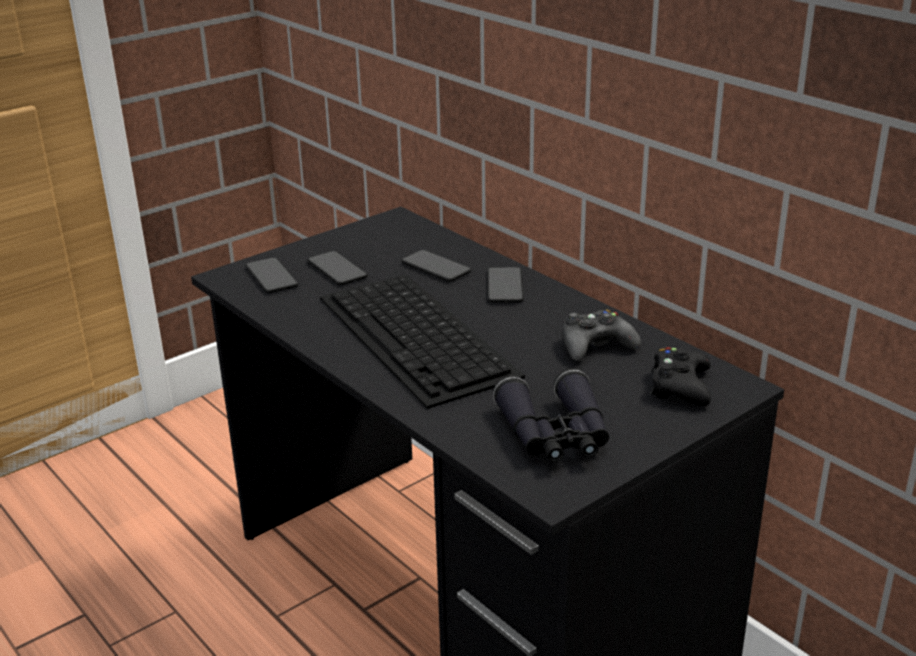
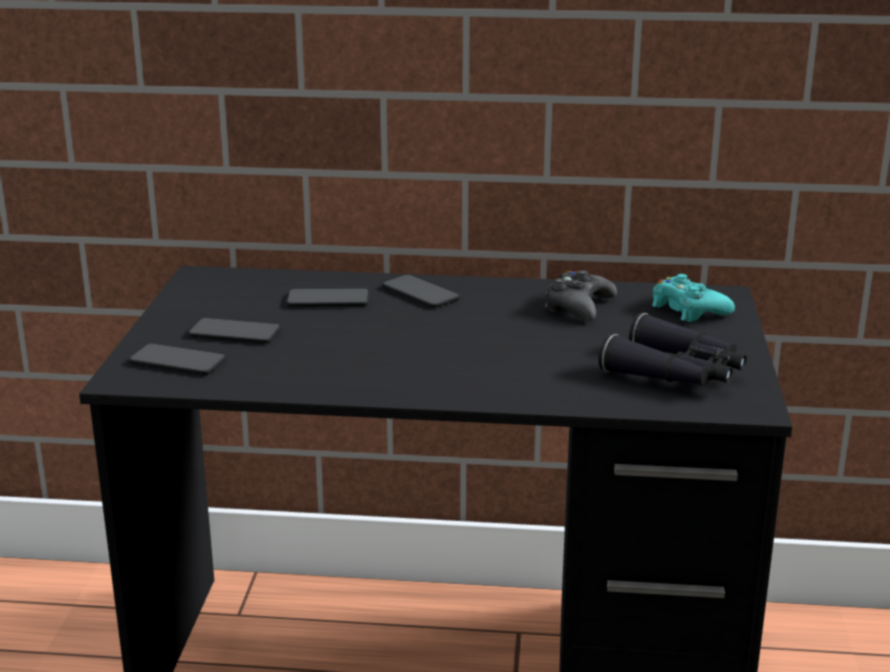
camera: 45 degrees left, 5 degrees down
keyboard [320,274,525,409] -> none
black game controller [650,347,711,406] -> turquoise game controller [652,274,735,322]

